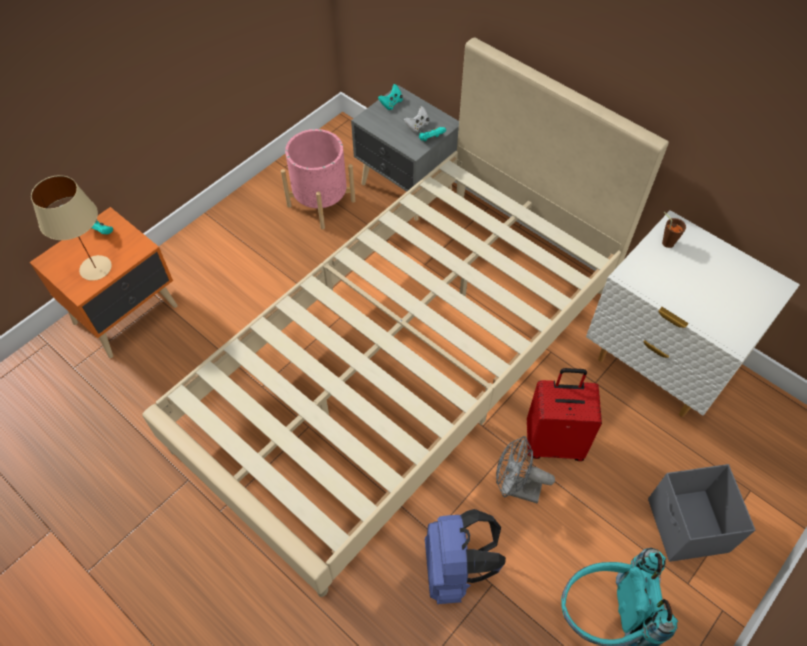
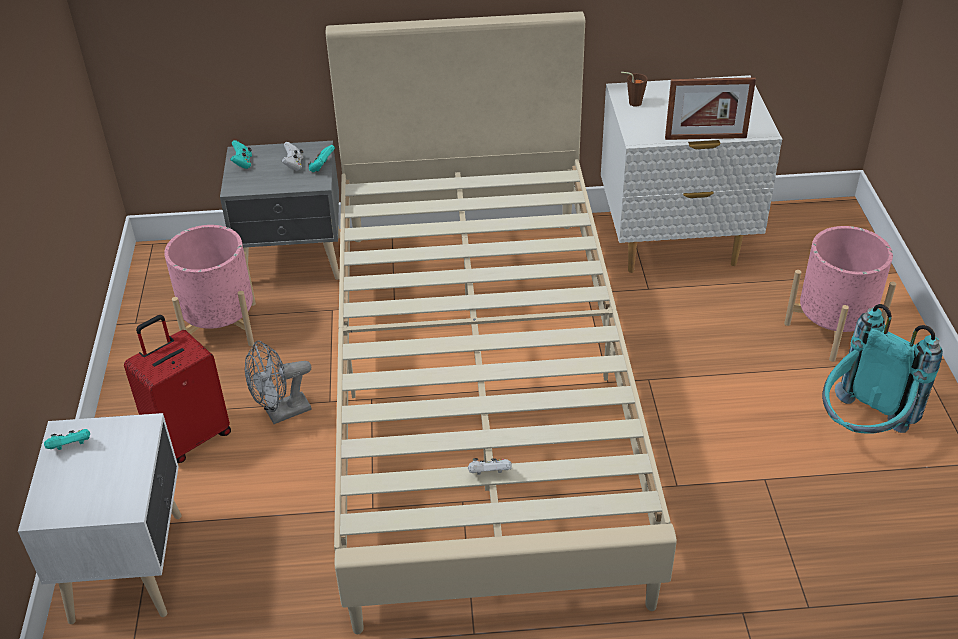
camera: 45 degrees left, 15 degrees down
orange nightstand [30,207,178,358] -> white nightstand [18,413,182,624]
beige table lamp [31,175,112,281] -> none
blue backpack [425,509,506,604] -> none
grey fan [496,436,555,503] -> grey fan moved to [245,340,311,424]
red suitcase [527,368,602,461] -> red suitcase moved to [124,315,231,463]
grey storage box [648,464,755,562] -> pink planter [784,226,896,362]
none -> white game controller [468,458,512,475]
none -> picture frame [665,77,756,140]

